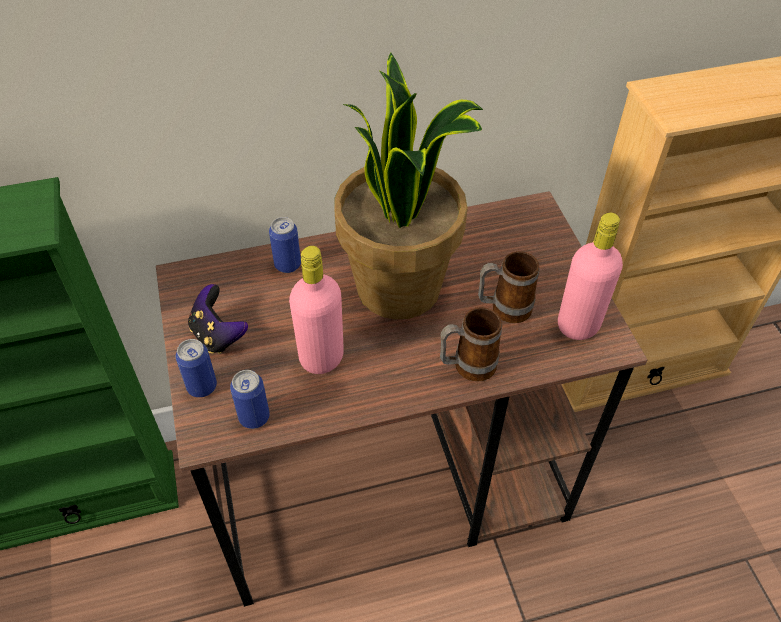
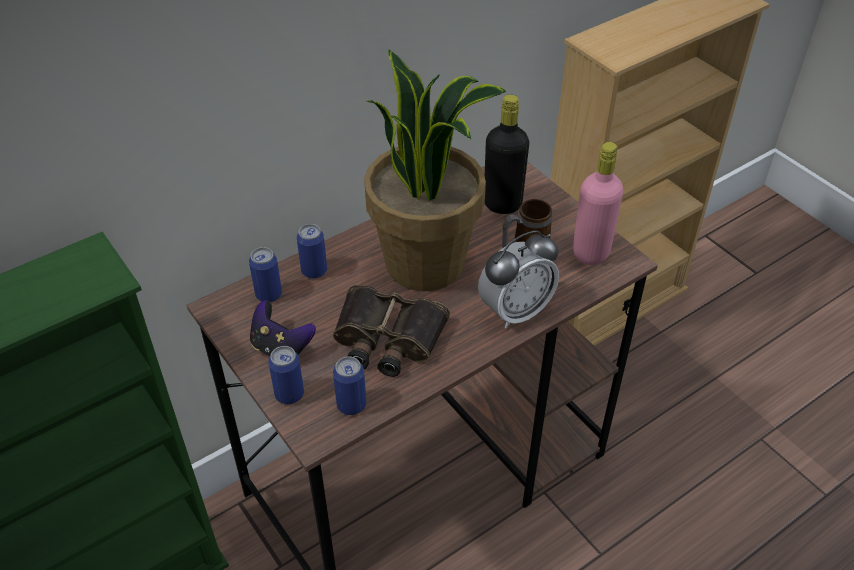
camera: 20 degrees left, 5 degrees down
pink bottle [289,246,344,374] -> binoculars [333,285,450,377]
mug [440,307,502,382] -> alarm clock [478,230,559,329]
none -> can [249,247,282,302]
none -> black bottle [485,95,529,214]

